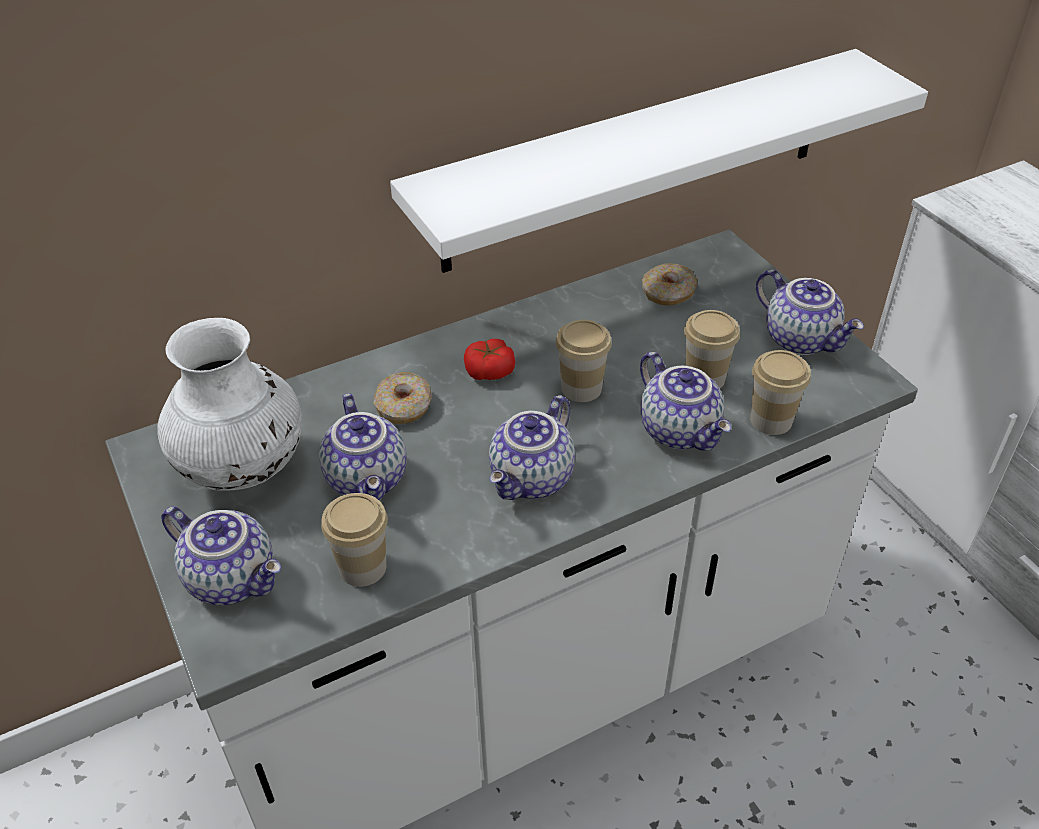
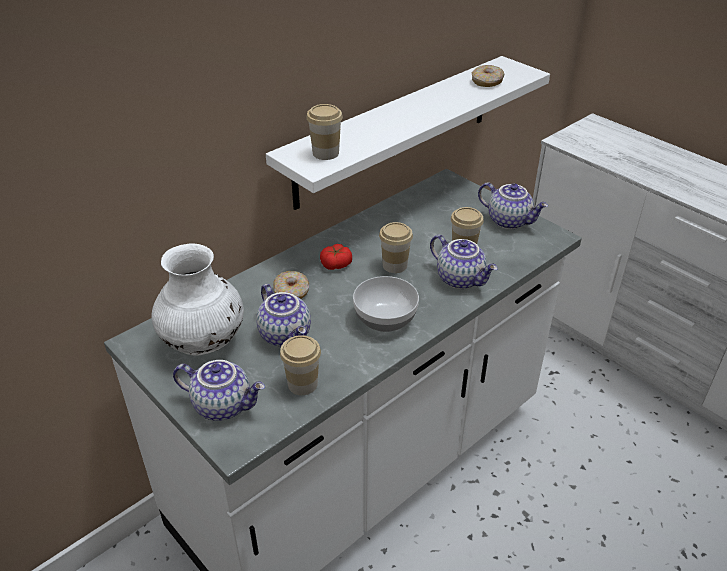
camera: 15 degrees left, 5 degrees down
teapot [489,395,575,500] -> bowl [353,276,419,332]
donut [642,263,697,305] -> donut moved to [472,65,504,87]
cup [750,350,811,435] -> cup moved to [306,104,343,160]

